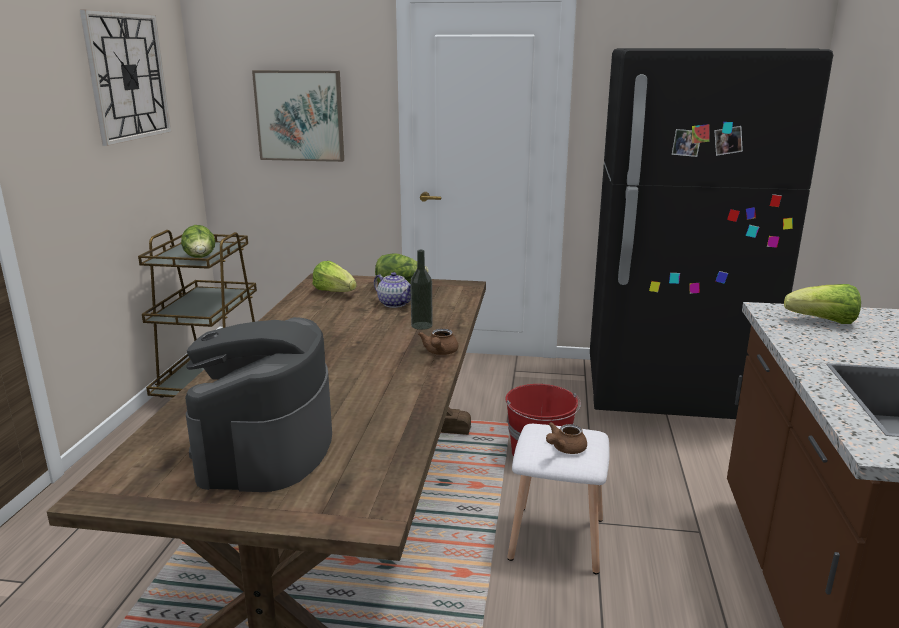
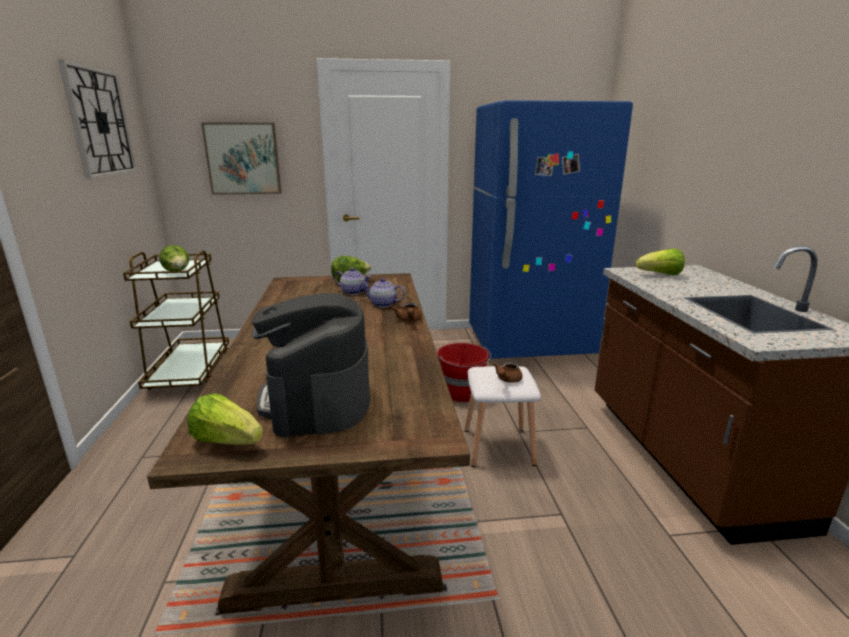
camera: 15 degrees left, 0 degrees up
lettuce [313,261,357,292] -> lettuce moved to [187,393,263,445]
bottle [410,250,433,330] -> teapot [362,278,405,307]
black fridge [590,48,833,419] -> blue fridge [469,100,633,359]

